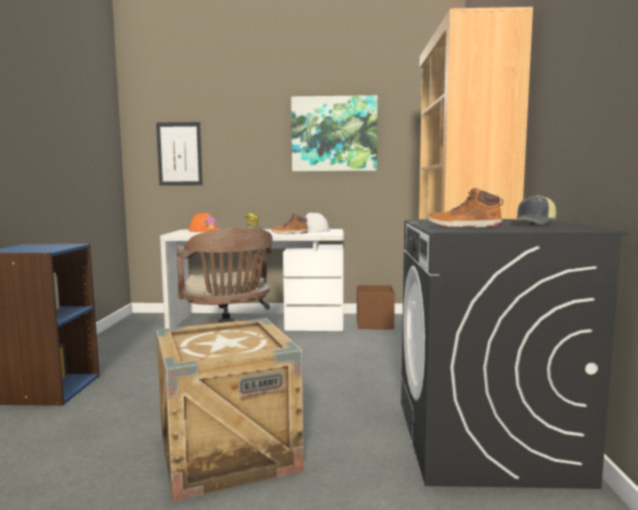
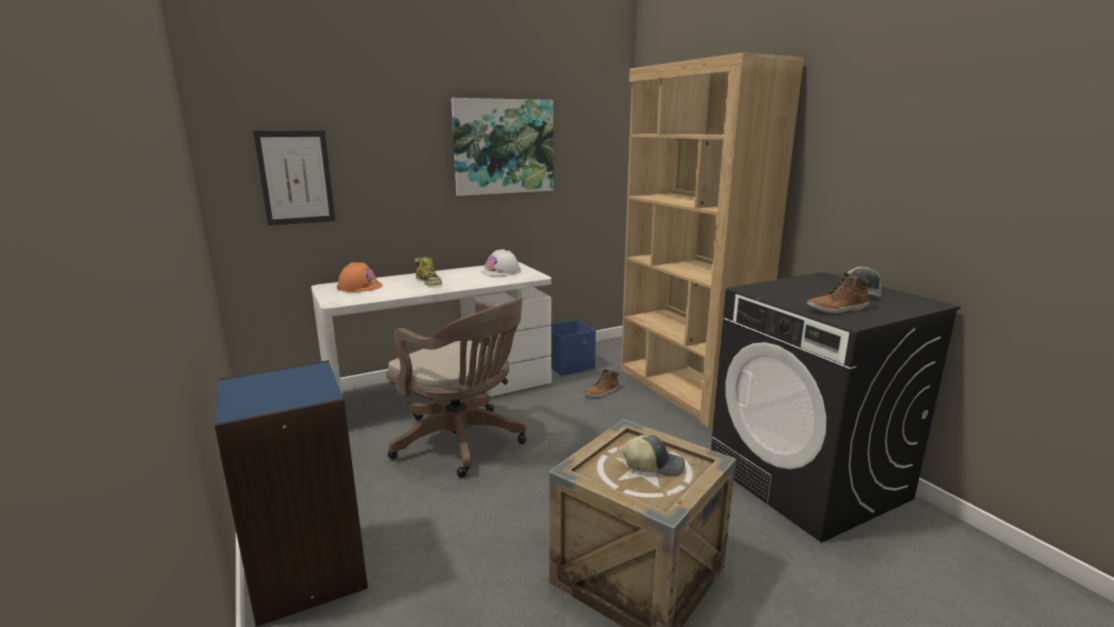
camera: 30 degrees left, 10 degrees up
boot [271,214,308,234] -> boot moved to [584,369,619,398]
brown storage box [357,285,395,329] -> blue storage box [551,320,596,376]
none -> cap [621,434,685,476]

